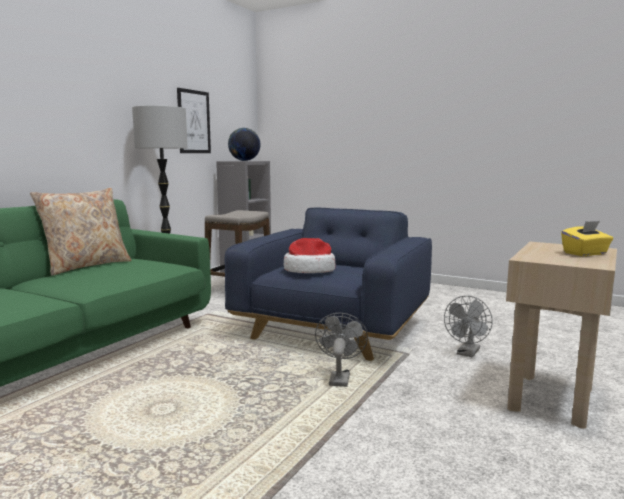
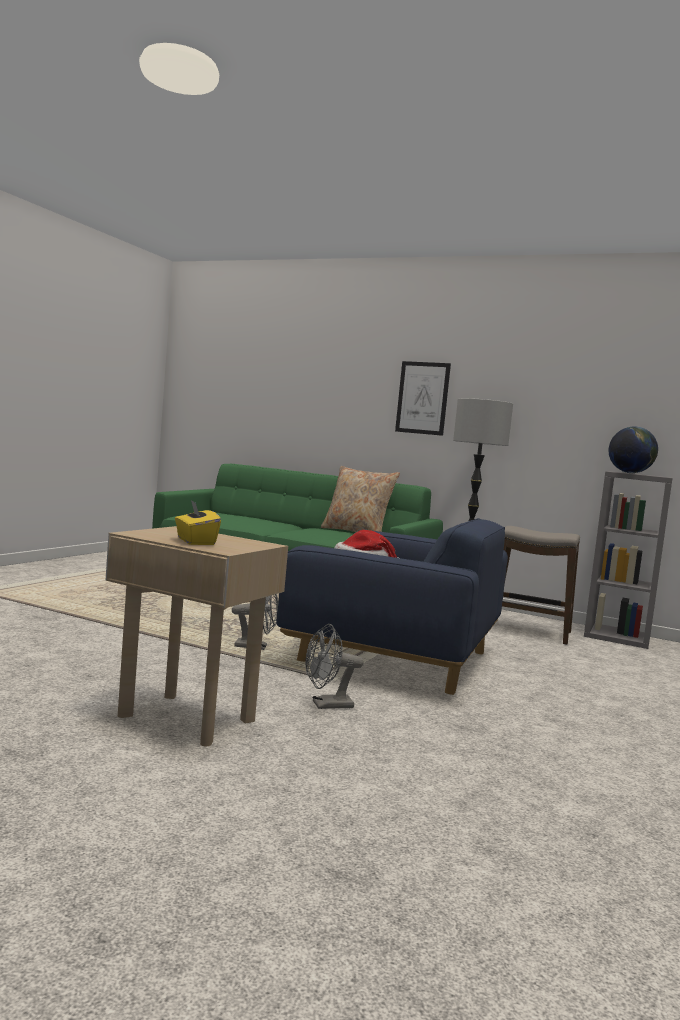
camera: 85 degrees right, 5 degrees down
picture [177,88,211,153] -> picture moved to [395,361,451,436]
grey fan [444,296,493,357] -> grey fan turned 45 degrees counterclockwise [305,624,364,709]

